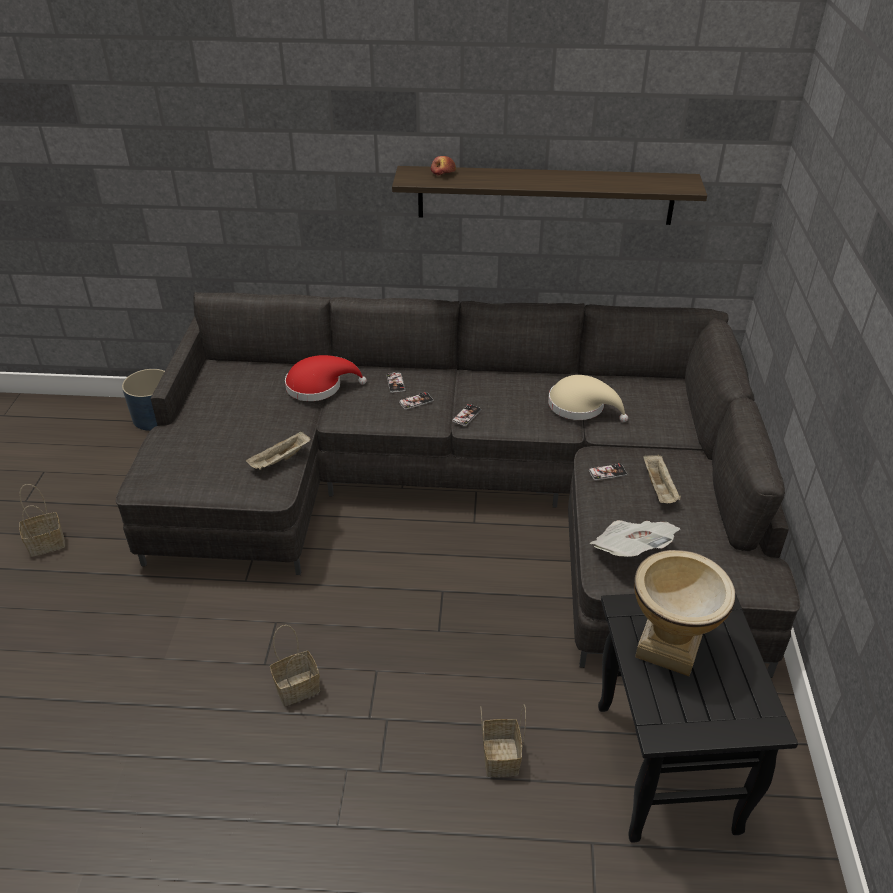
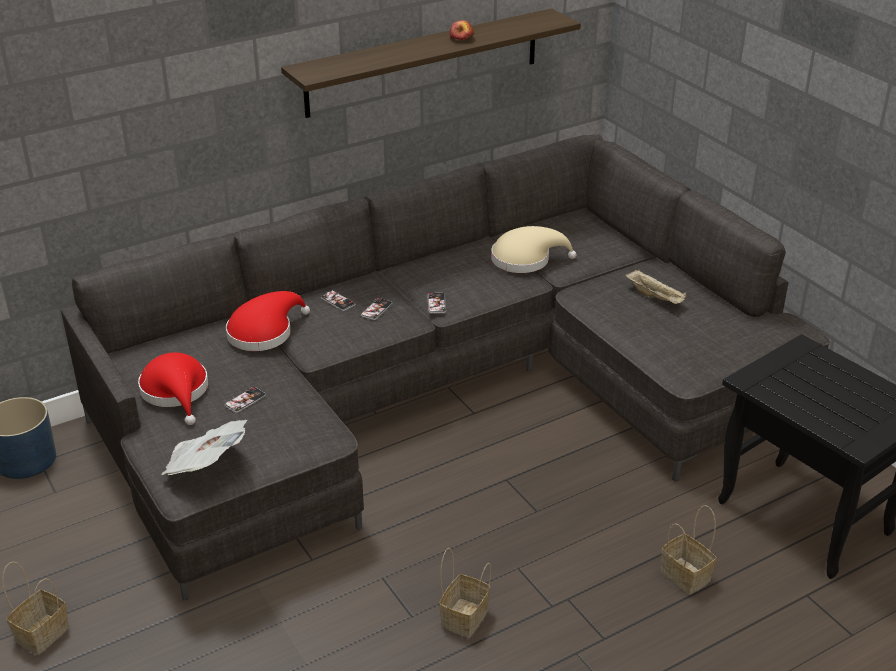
camera: 35 degrees left, 5 degrees down
beige tray [246,431,310,470] -> none
apple [431,156,456,176] -> apple moved to [450,20,474,40]
phone [589,463,627,481] -> phone moved to [225,387,266,413]
newspaper [590,520,680,557] -> newspaper moved to [162,420,247,475]
vase [634,550,735,676] -> none
none -> red hat [138,352,208,425]

